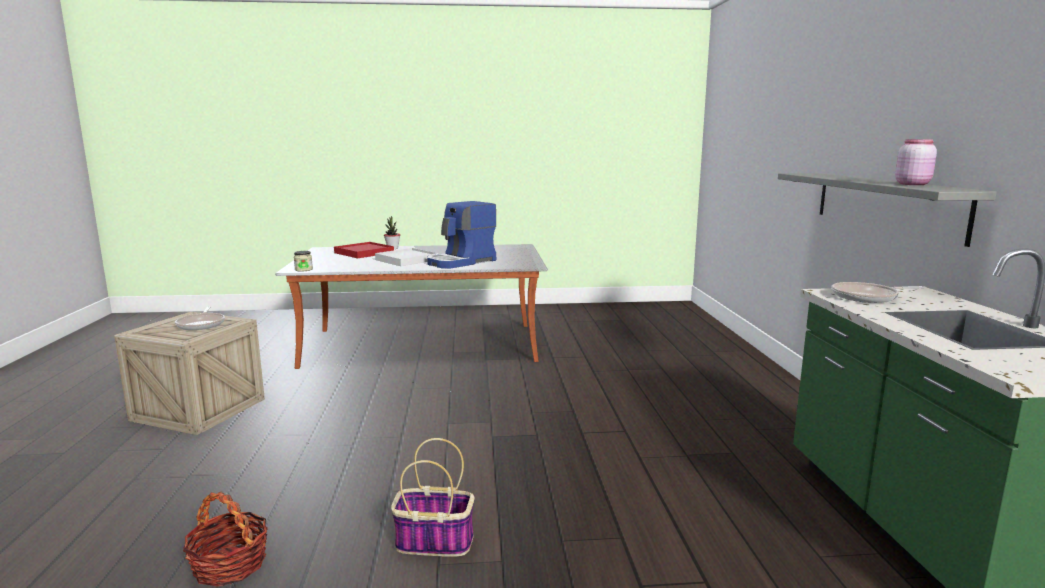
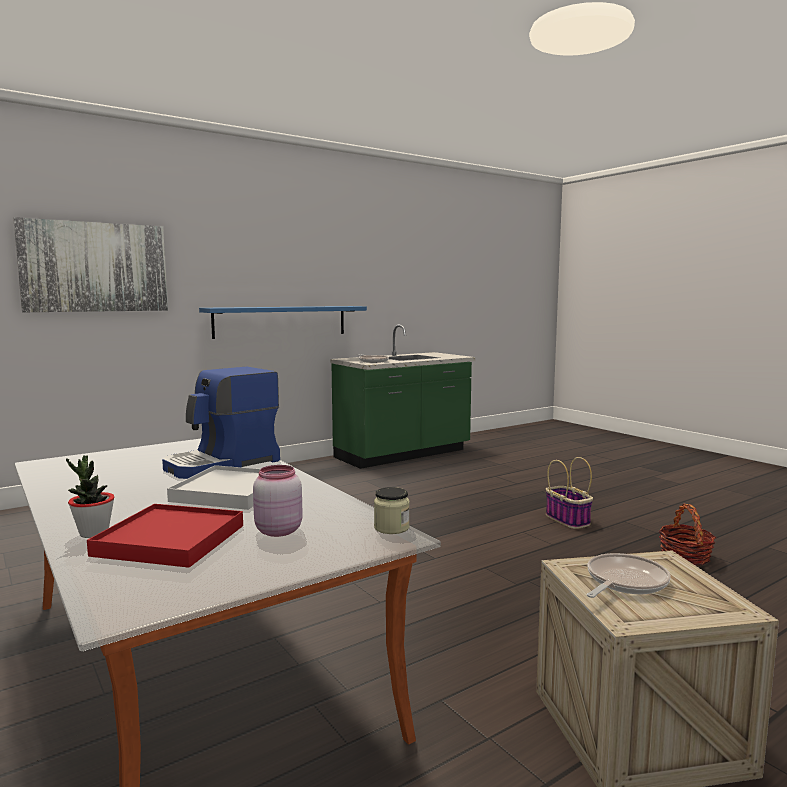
camera: 120 degrees left, 5 degrees down
coffee machine [427,201,497,269] -> coffee machine turned 120 degrees clockwise [162,367,280,479]
grey shelf [778,173,997,247] -> blue shelf [199,306,367,339]
pink jar [895,139,937,185] -> pink jar moved to [253,465,303,537]
none -> picture [13,217,168,312]

